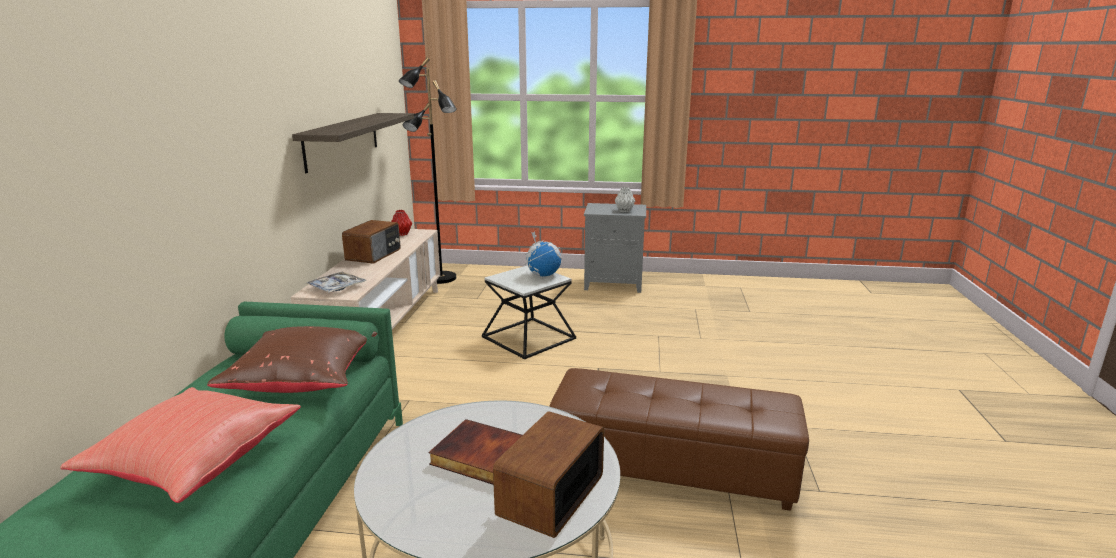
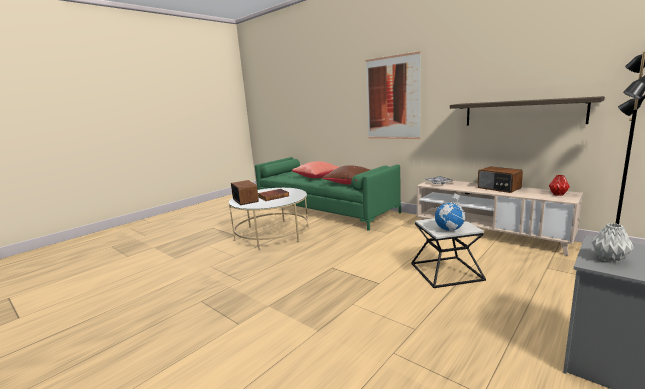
camera: 125 degrees right, 5 degrees down
brown ottoman [549,368,809,511] -> none
none -> picture [366,51,421,139]

